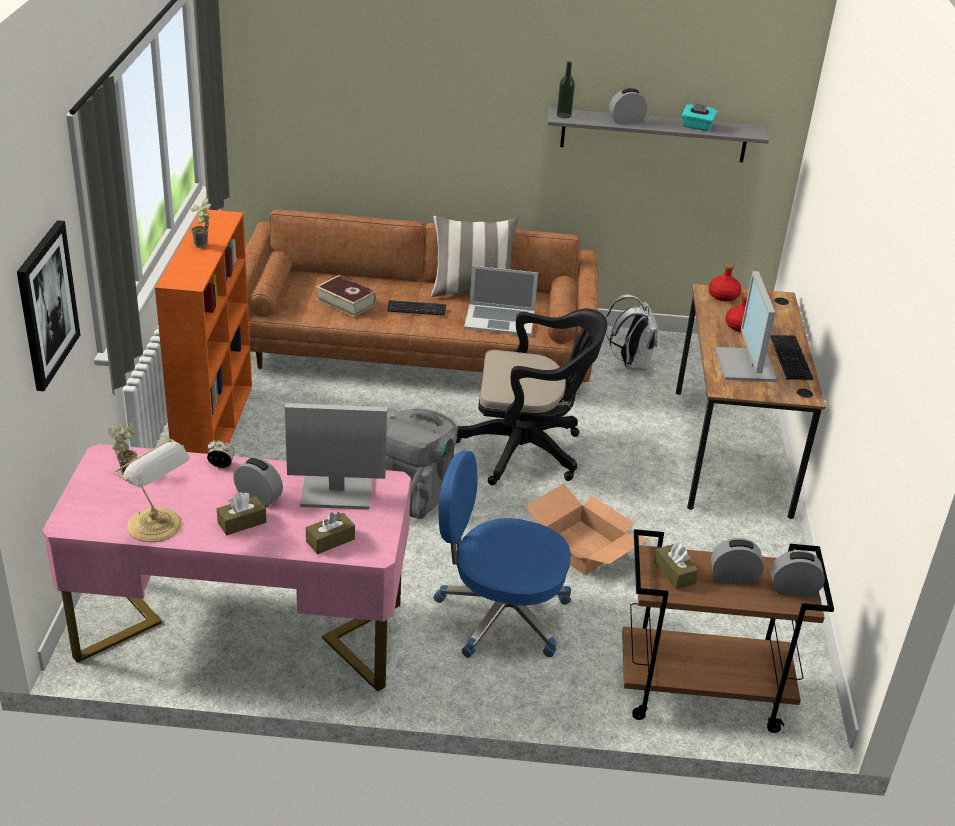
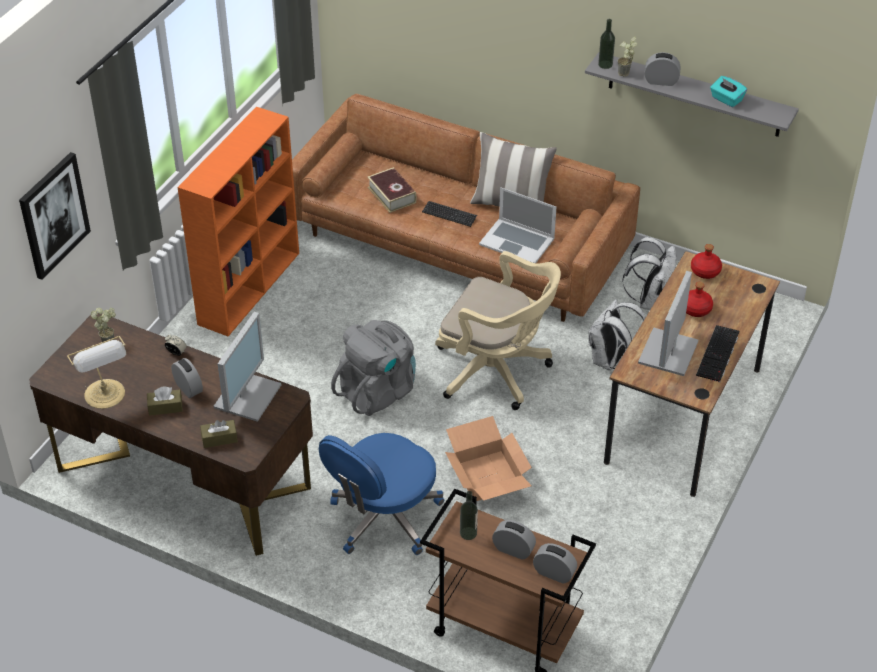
camera: 25 degrees right, 10 degrees up
pink desk [42,444,411,692] -> brown desk [29,313,313,556]
potted plant [191,198,211,248] -> potted plant moved to [618,36,637,77]
monitor [285,403,387,509] -> monitor turned 90 degrees clockwise [213,312,281,422]
blue office chair [433,450,571,658] -> blue office chair turned 90 degrees counterclockwise [318,433,444,555]
black office chair [456,308,607,485] -> beige office chair [435,251,561,410]
brown tissue box [654,542,698,589] -> bottle [460,491,478,540]
none -> white backpack [588,299,645,370]

